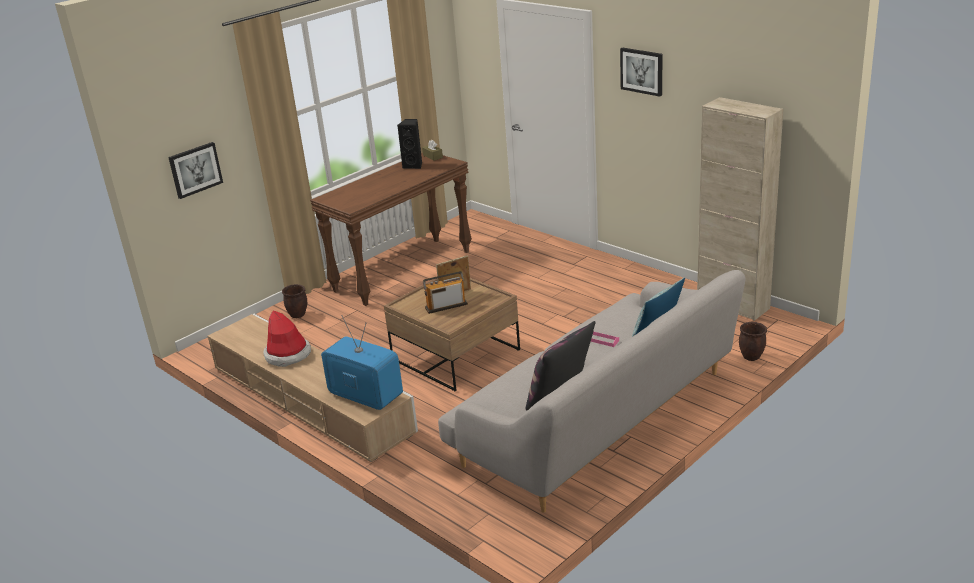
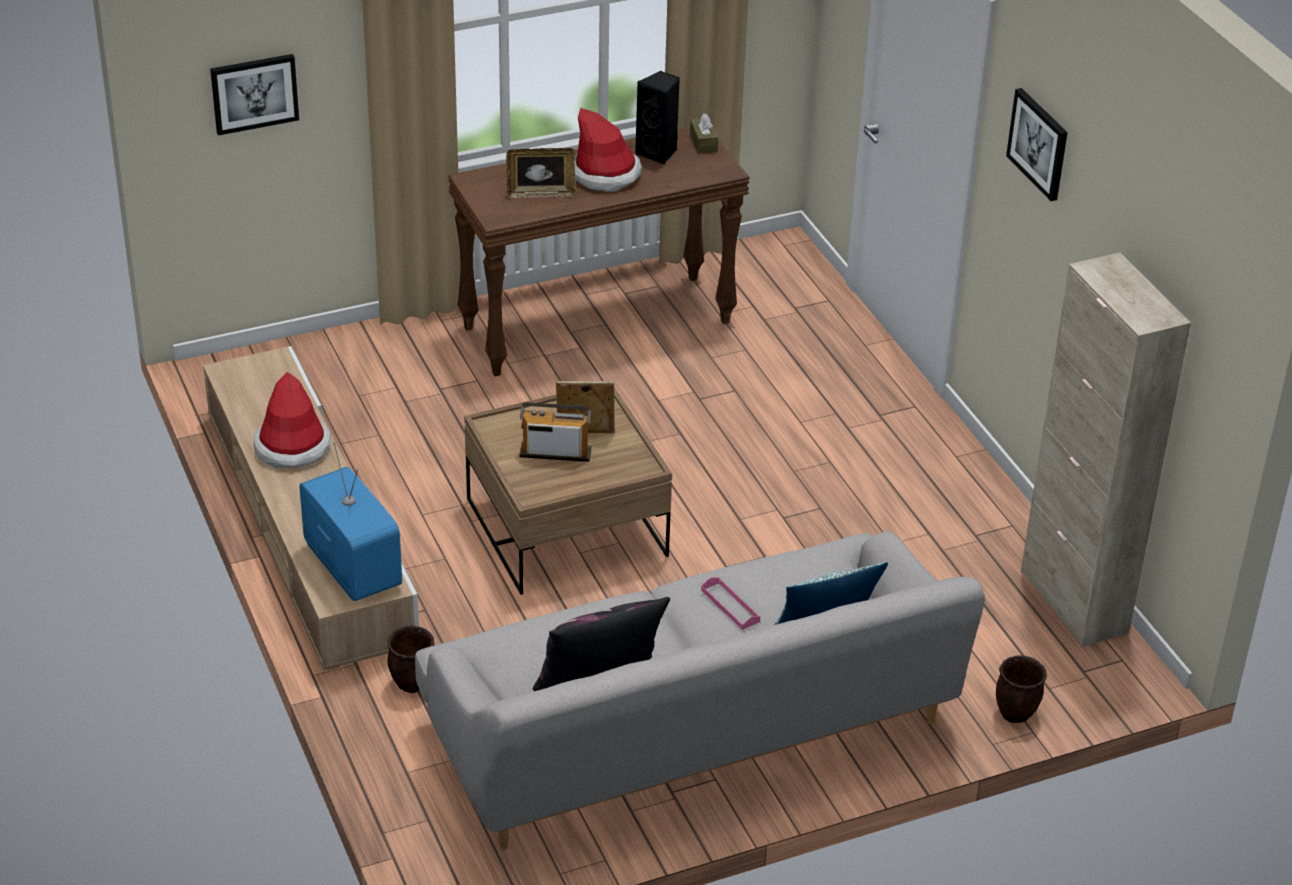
camera: 20 degrees right, 10 degrees up
brown planter [282,284,308,318] -> brown planter moved to [387,625,434,693]
none -> picture frame [506,148,575,198]
none -> hat [575,108,642,192]

